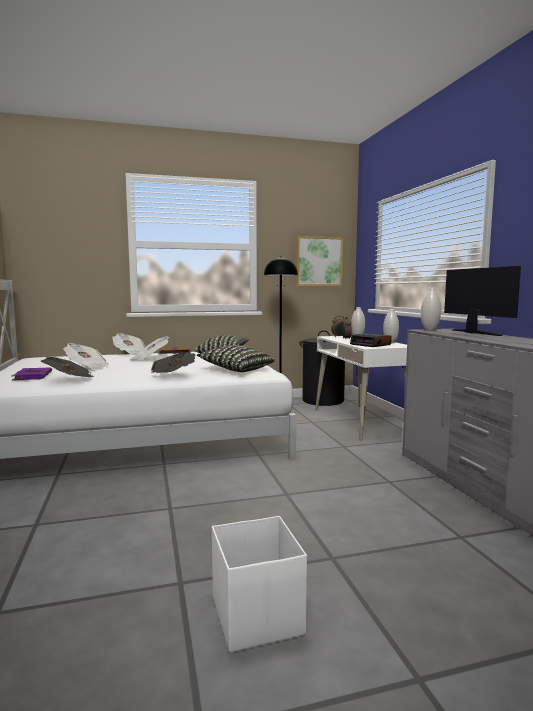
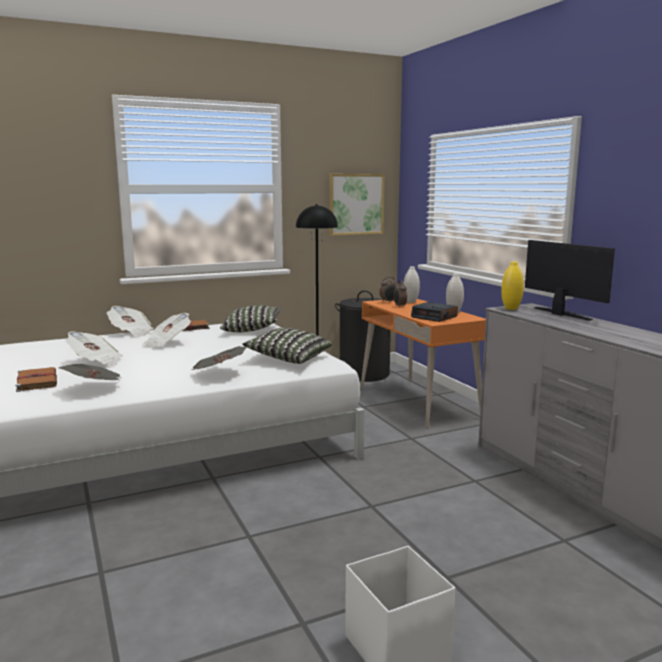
camera: 10 degrees left, 5 degrees up
purple book [11,367,52,381] -> brown book [15,367,57,392]
white desk [315,336,407,441] -> orange desk [360,299,486,429]
white vase [421,288,441,331] -> yellow vase [501,262,524,310]

